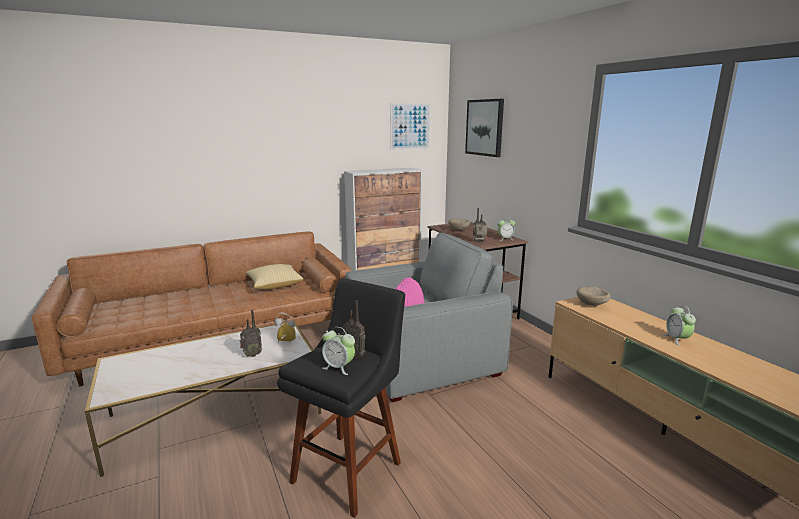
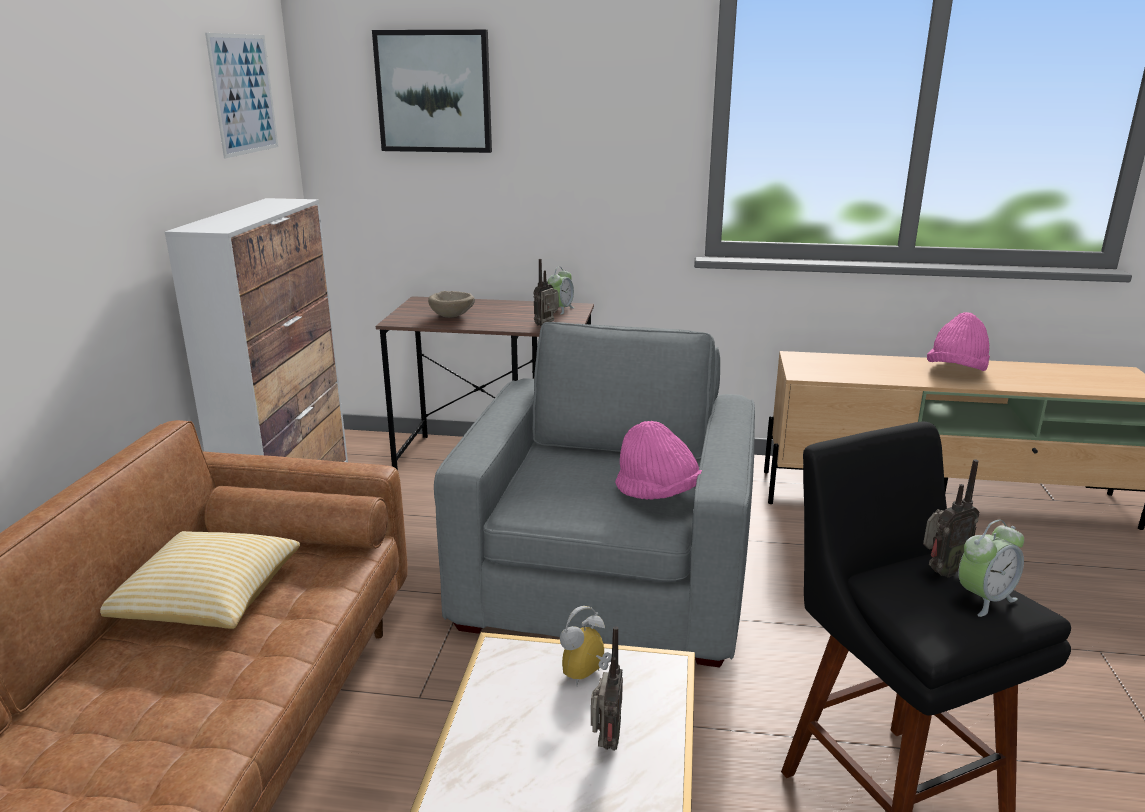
camera: 55 degrees left, 5 degrees up
beige bowl [577,286,610,306] -> none
alarm clock [664,306,696,345] -> pink hat [927,312,990,371]

